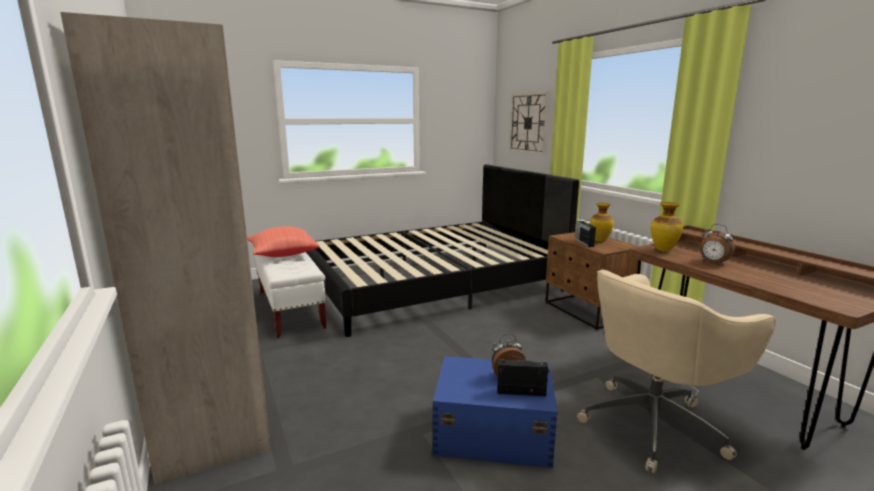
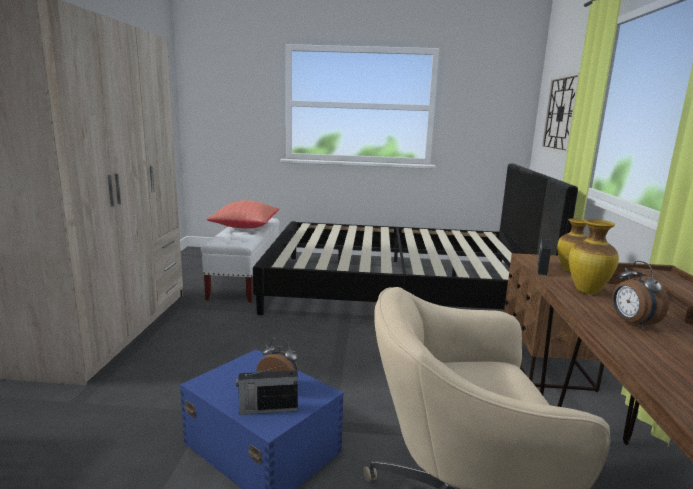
camera: 30 degrees right, 0 degrees up
radio [497,354,550,396] -> radio turned 135 degrees clockwise [236,364,298,415]

